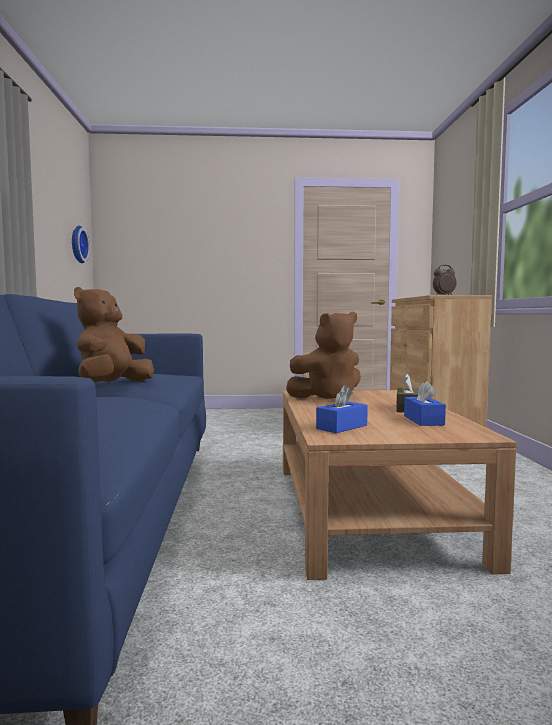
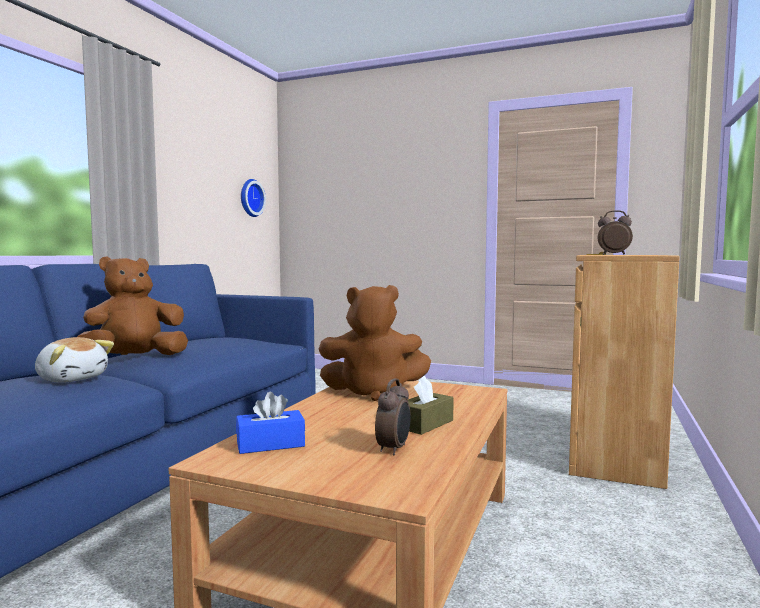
camera: 25 degrees right, 0 degrees up
blue tissue box [404,381,446,426] -> alarm clock [375,378,411,455]
none -> plush toy [35,337,114,383]

